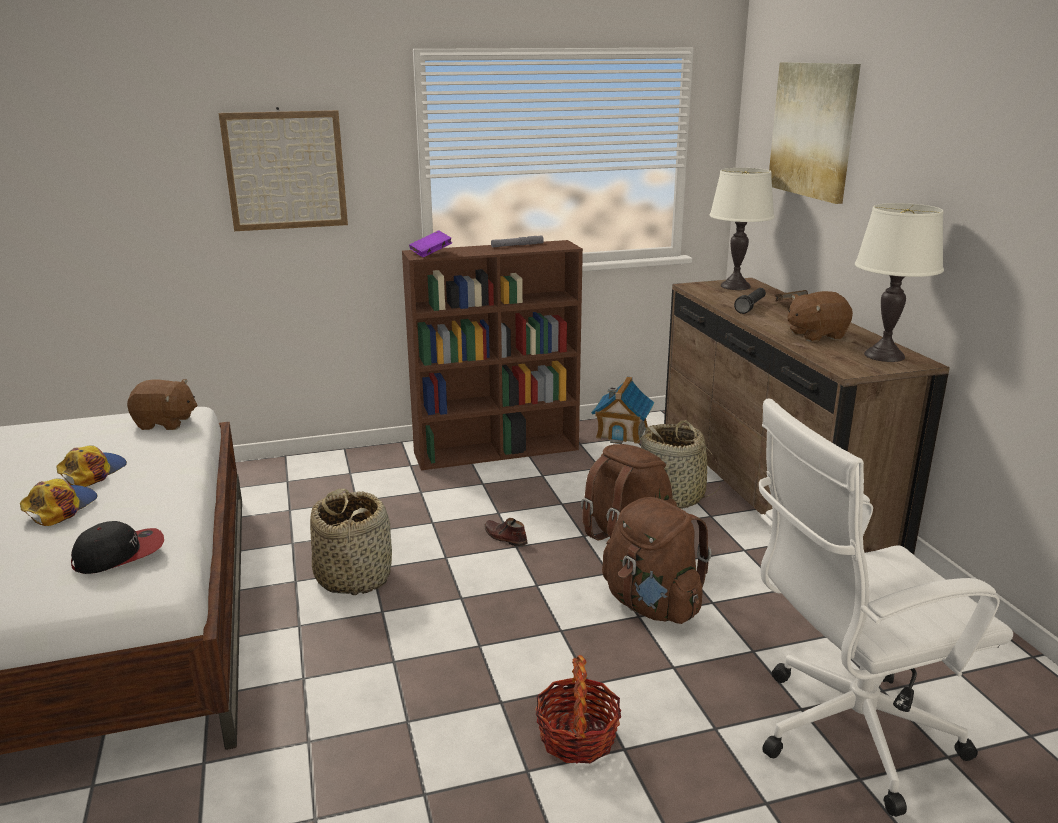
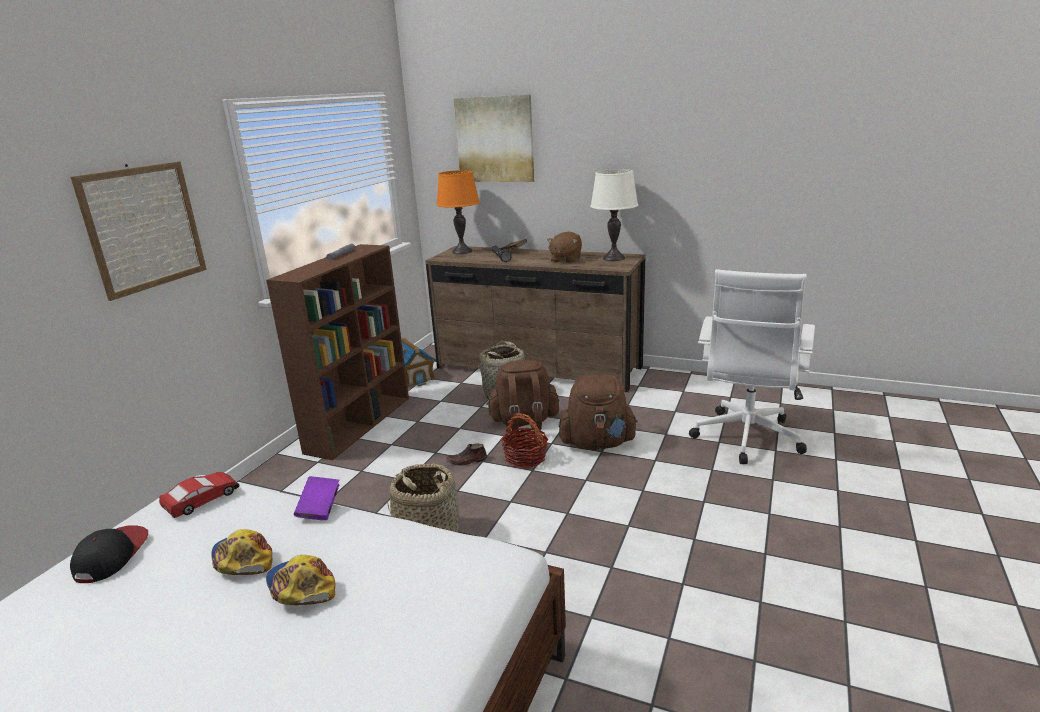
camera: 50 degrees left, 0 degrees up
cap [71,521,164,574] -> cap moved to [70,525,148,583]
brown plush toy [127,379,197,430] -> toy car [159,472,240,518]
purple book [409,230,452,257] -> purple book moved to [294,476,340,520]
basket [535,655,621,764] -> basket moved to [501,413,548,468]
white table lamp [709,168,775,290] -> orange table lamp [436,170,480,254]

